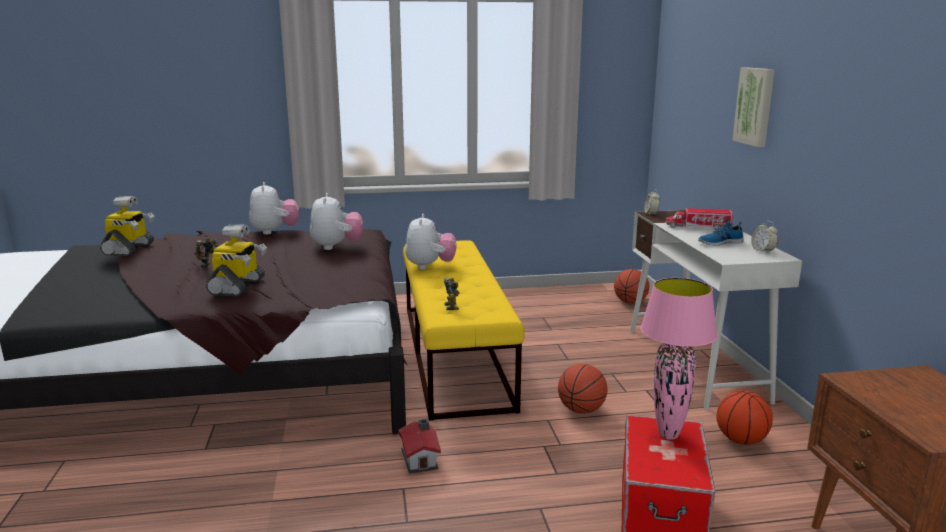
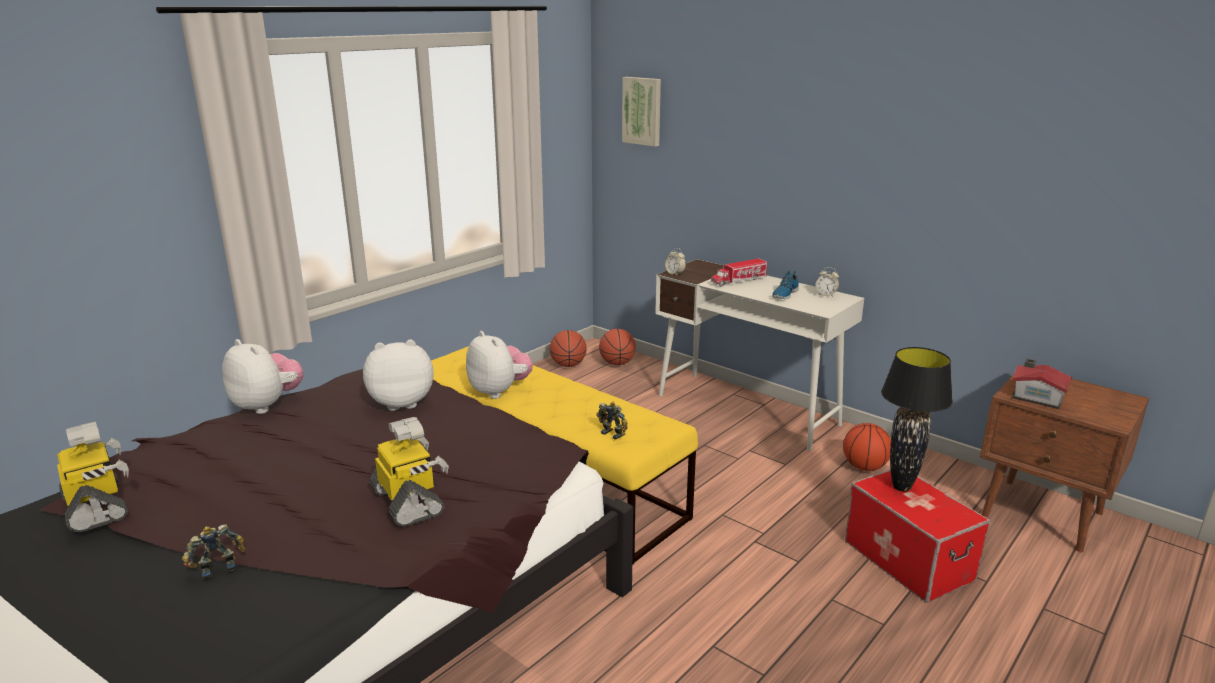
camera: 40 degrees left, 5 degrees up
toy robot [194,238,220,267] -> toy robot moved to [182,524,245,579]
plush toy [310,193,363,250] -> plush toy turned 60 degrees counterclockwise [363,339,433,411]
toy house [398,419,441,474] -> toy house moved to [1012,358,1072,409]
basketball [558,364,608,414] -> basketball moved to [550,330,587,367]
pink table lamp [640,278,718,440] -> black table lamp [881,347,953,492]
picture [733,67,775,147] -> picture moved to [622,77,661,147]

